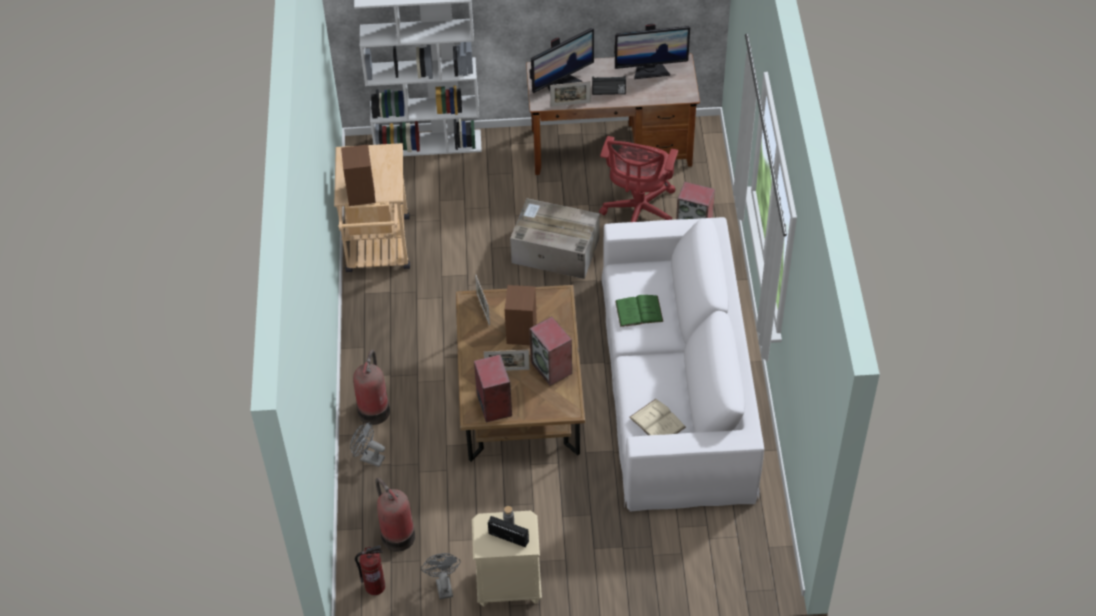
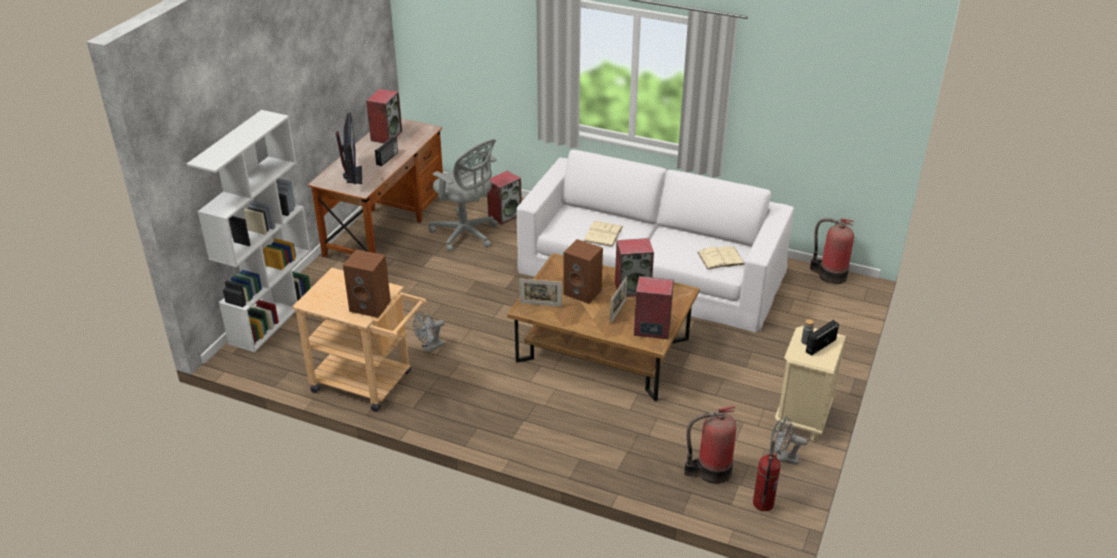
camera: 65 degrees left, 15 degrees down
grey fan [350,422,385,467] -> grey fan moved to [413,311,445,353]
fire extinguisher [353,349,390,425] -> fire extinguisher moved to [810,218,854,284]
cardboard box [510,198,600,279] -> none
picture frame [550,81,591,107] -> none
red office chair [599,136,678,222] -> grey office chair [428,139,498,252]
monitor [614,24,690,79] -> speaker [366,89,402,143]
green book [615,295,663,327] -> beige book [584,221,623,247]

